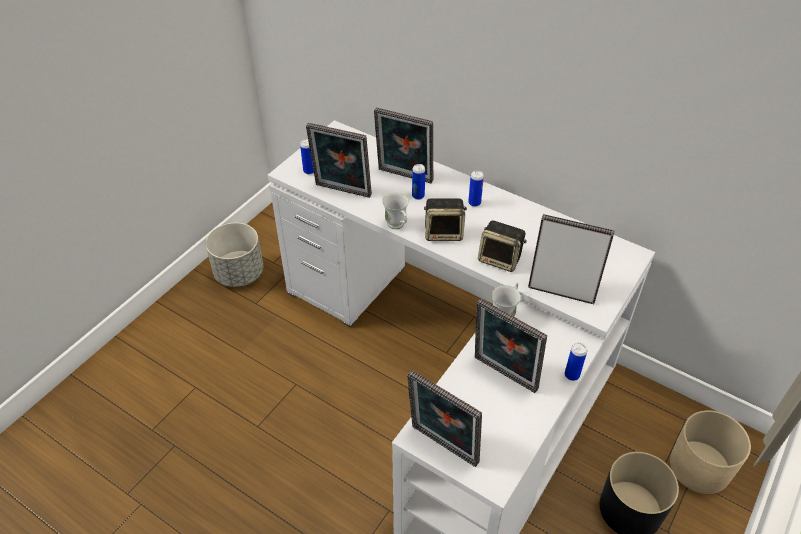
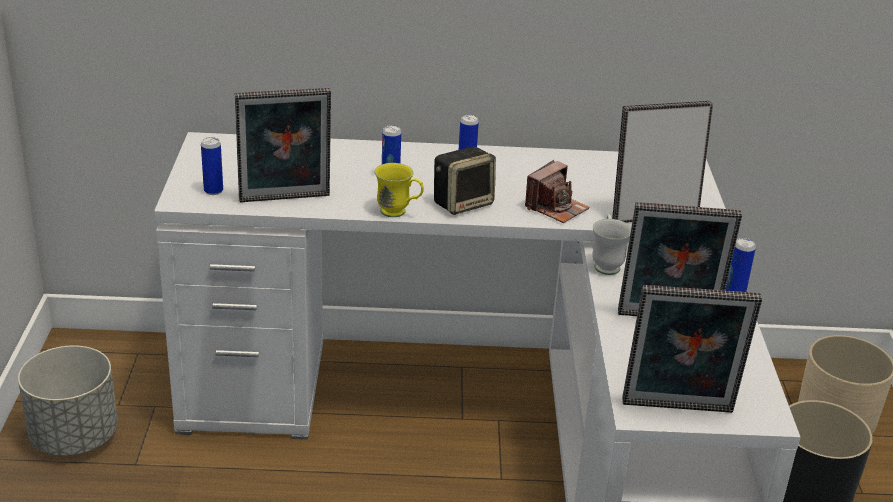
camera: 35 degrees left, 15 degrees down
picture frame [374,108,433,183] -> none
white mug [382,192,409,229] -> yellow mug [374,163,424,217]
speaker [478,220,527,272] -> camera [525,160,590,223]

